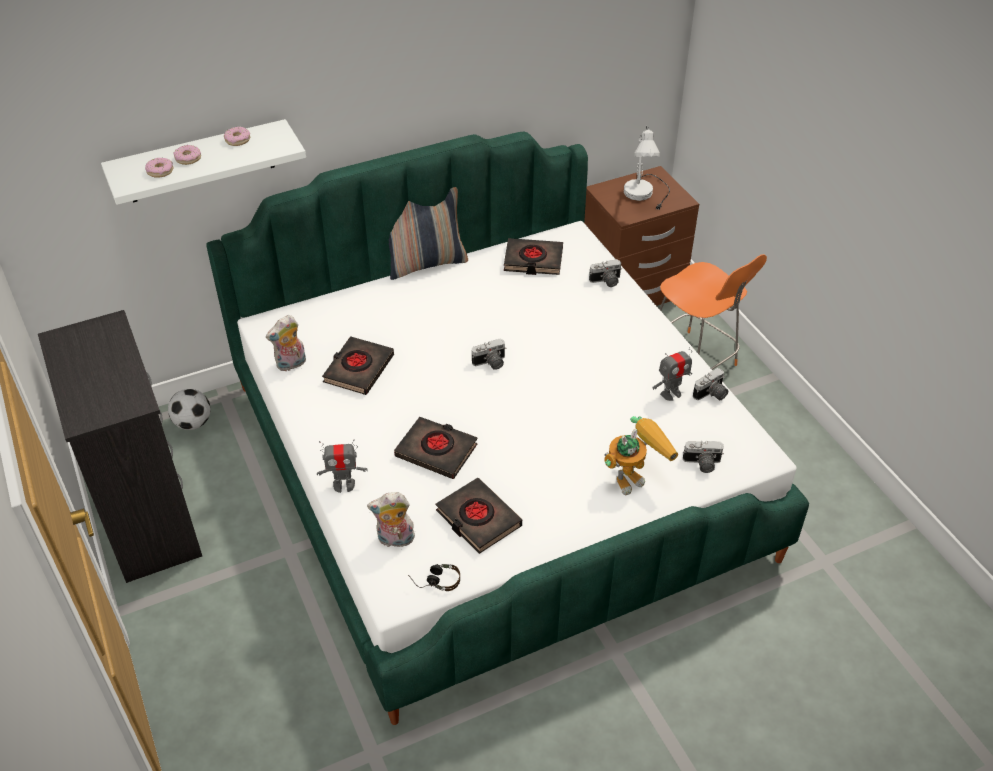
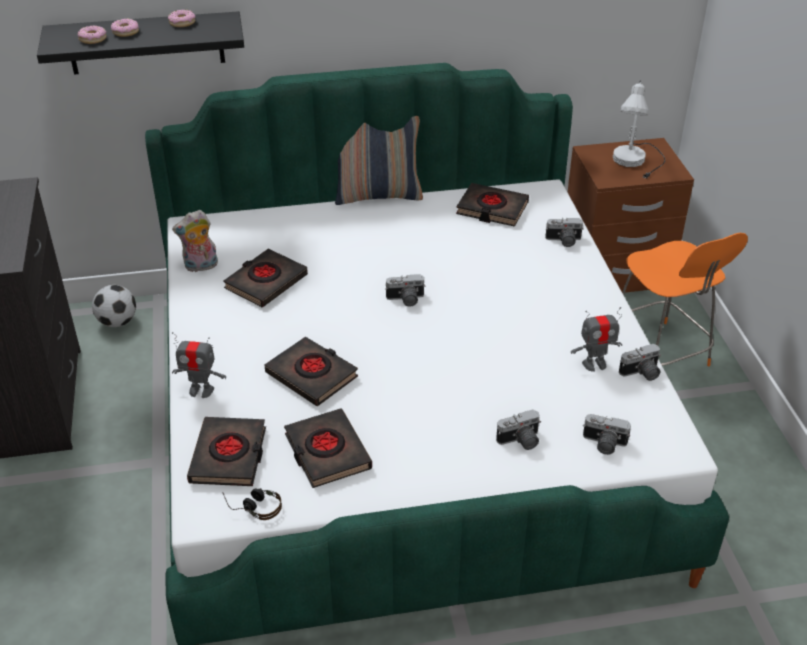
camera: 15 degrees right, 5 degrees down
white shelf [101,119,306,205] -> black shelf [37,11,244,75]
plush toy [367,492,417,547] -> black book [187,417,266,486]
toy robot [604,416,678,495] -> camera [496,409,541,450]

